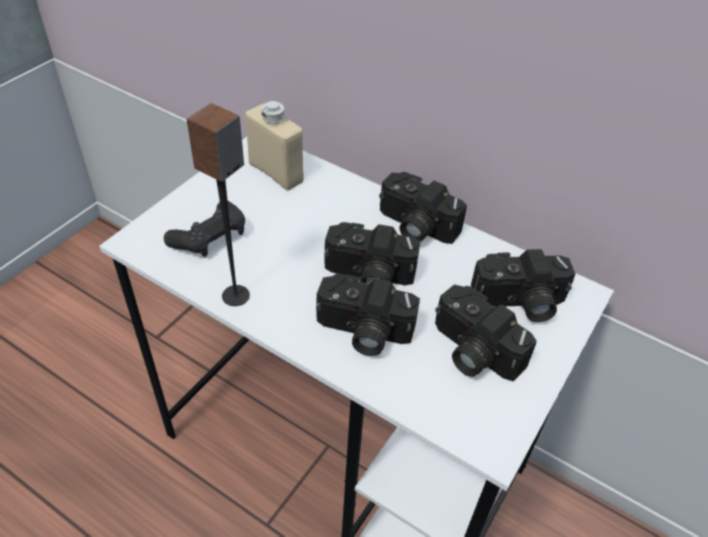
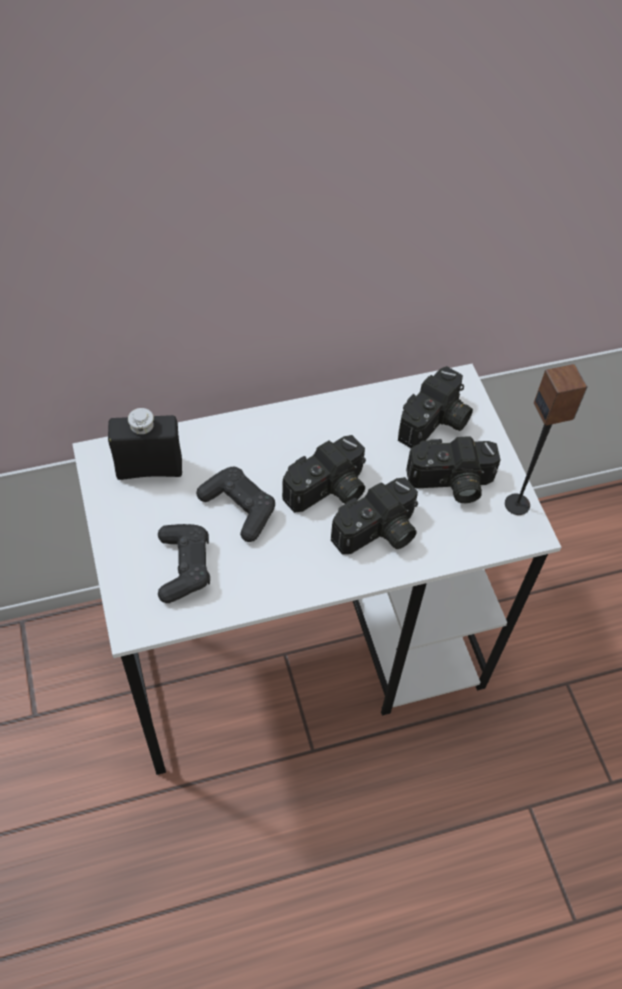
camera: 50 degrees left, 10 degrees up
speaker [187,103,250,306] -> speaker moved to [505,364,588,515]
beige bottle [245,101,304,190] -> black bottle [108,408,182,480]
camera [379,172,467,244] -> none
none -> black game controller [196,467,275,542]

